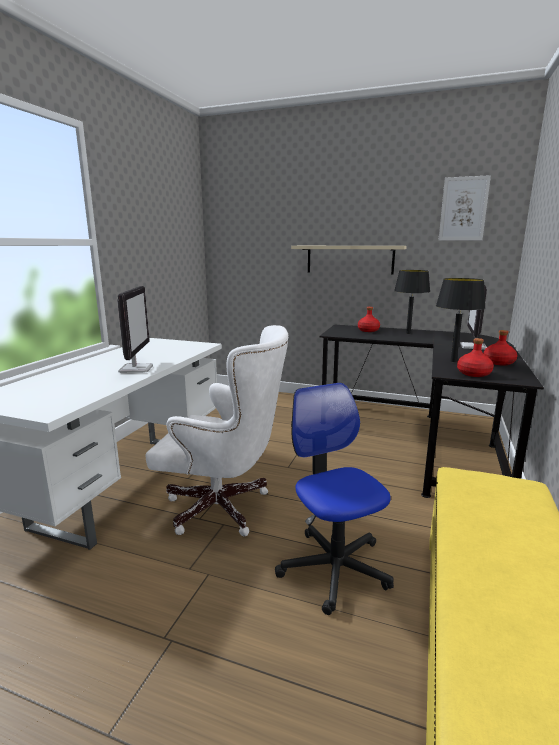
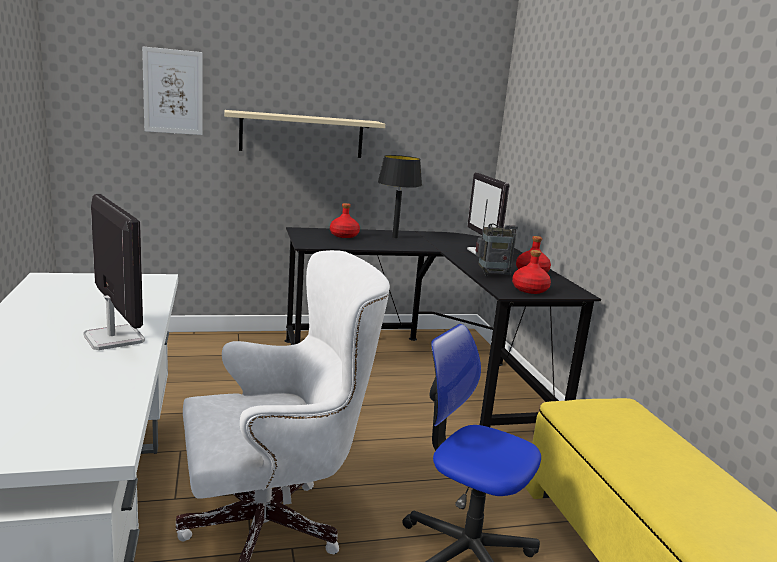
camera: 35 degrees left, 0 degrees up
black table lamp [436,278,486,362] -> radio [475,200,518,276]
picture [438,175,491,241] -> picture moved to [142,46,203,135]

